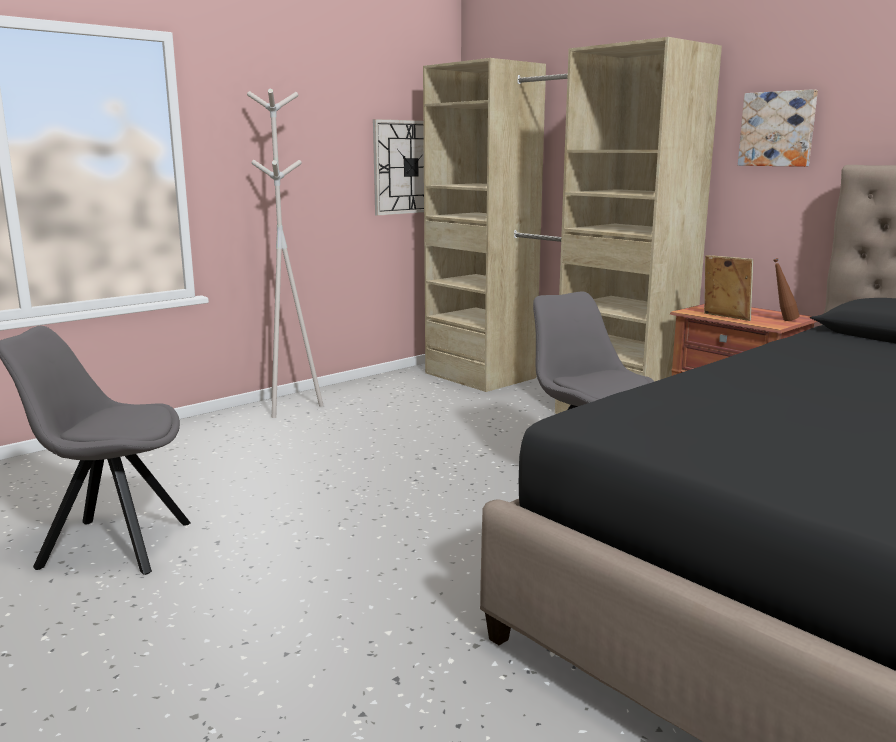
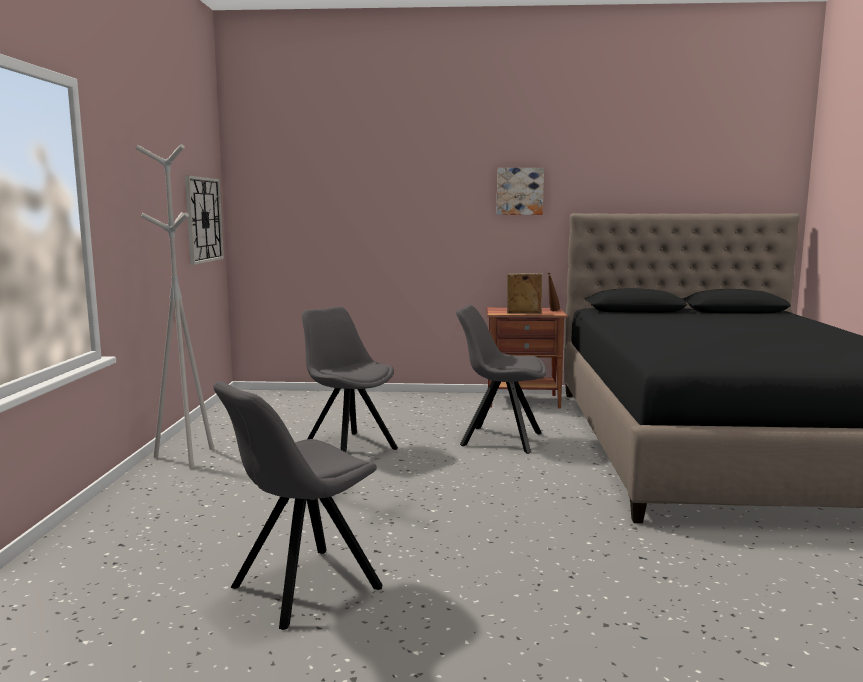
camera: 45 degrees left, 5 degrees down
beige wardrobe [423,37,722,414] -> none
none -> grey chair [302,306,398,452]

